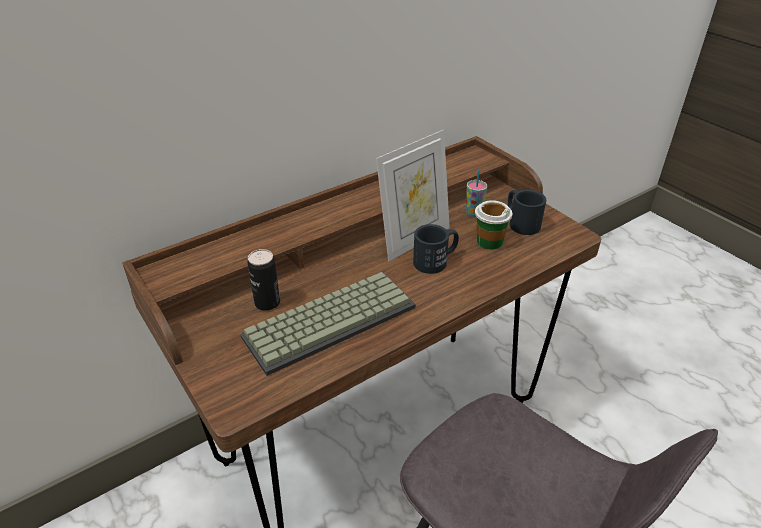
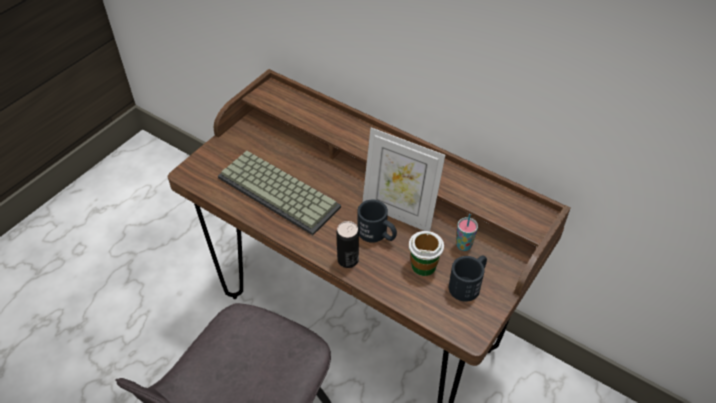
camera: 70 degrees right, 10 degrees up
can [247,249,280,311] -> can moved to [336,221,359,268]

